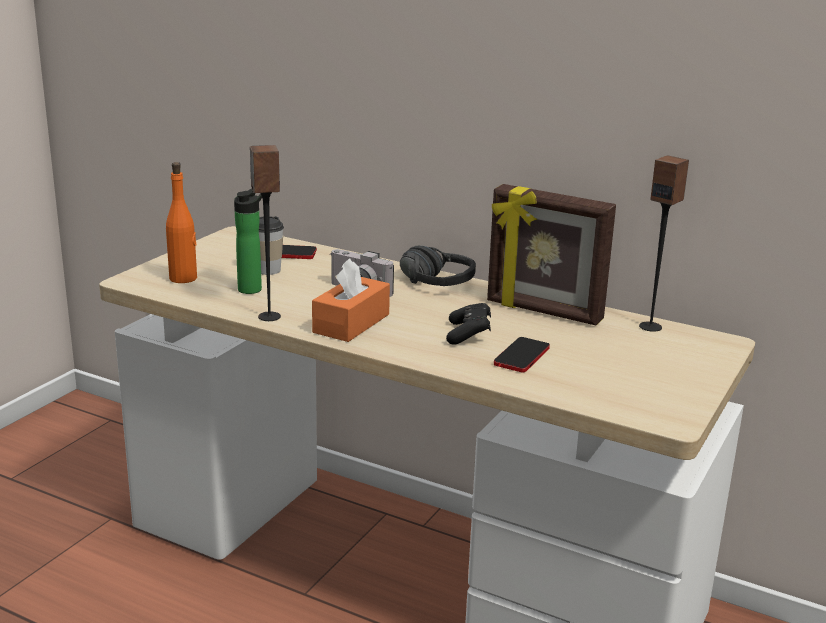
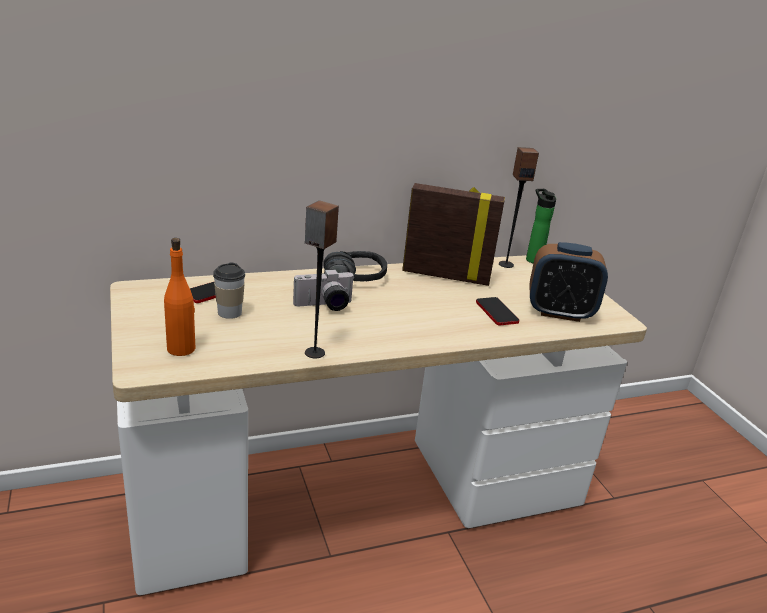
camera: 50 degrees left, 5 degrees up
bottle [234,189,262,294] -> bottle moved to [526,189,556,263]
orange tissue box [312,259,390,342] -> none
black game controller [446,303,491,345] -> none
picture frame [487,184,616,326] -> picture frame turned 150 degrees counterclockwise [402,183,505,286]
none -> alarm clock [529,242,608,322]

